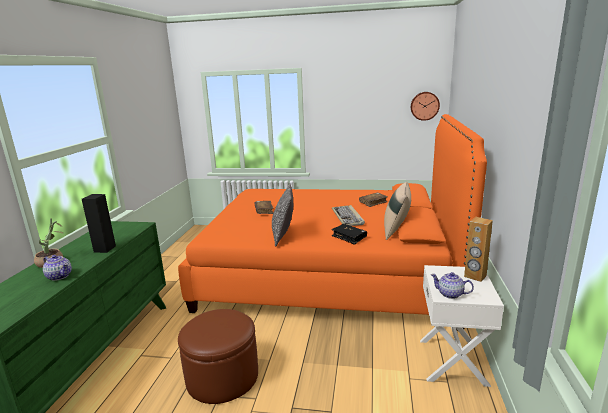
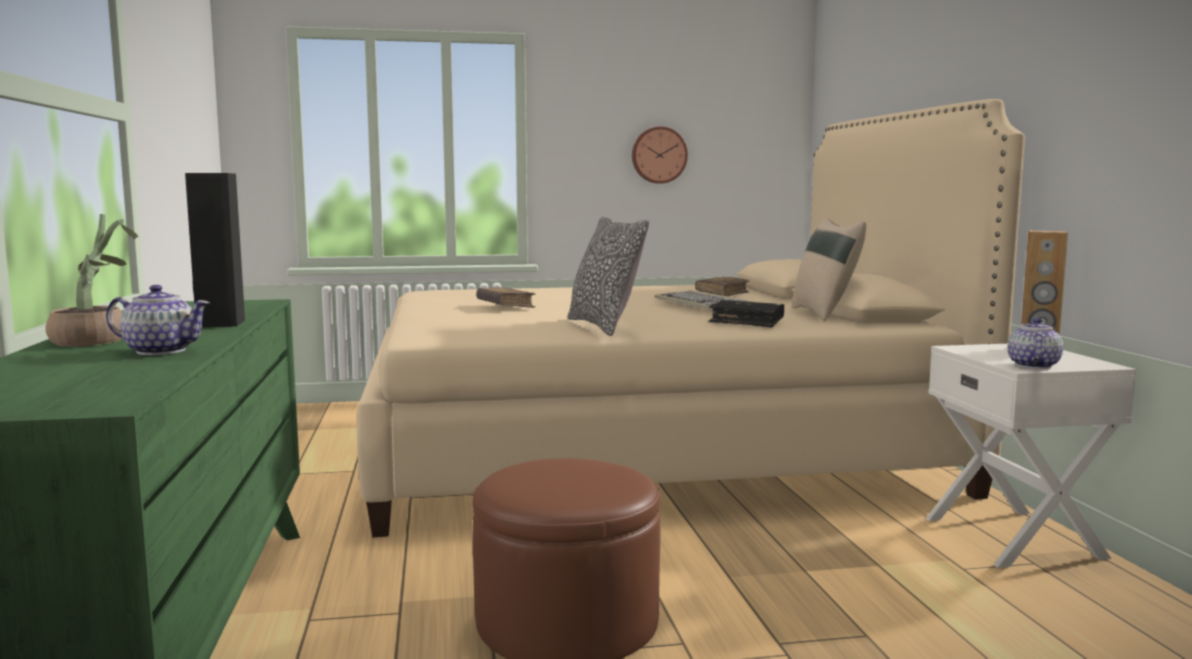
camera: 20 degrees left, 10 degrees down
orange bed [178,114,487,331] -> beige bed [357,99,1025,537]
wall clock [411,92,440,121] -> wall clock moved to [632,127,688,184]
teapot [431,272,474,299] -> teapot turned 105 degrees clockwise [1008,318,1063,369]

